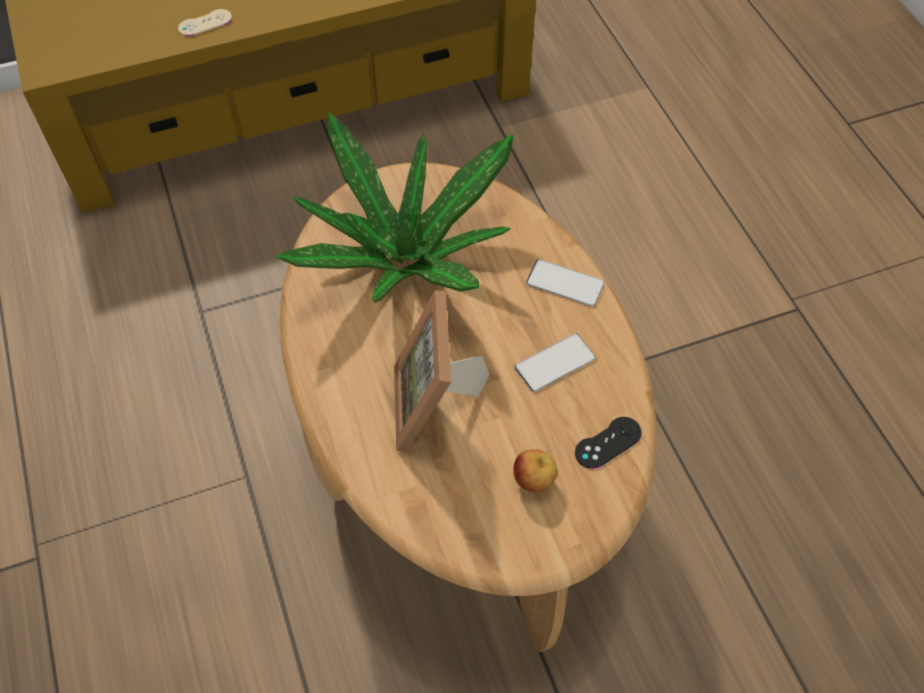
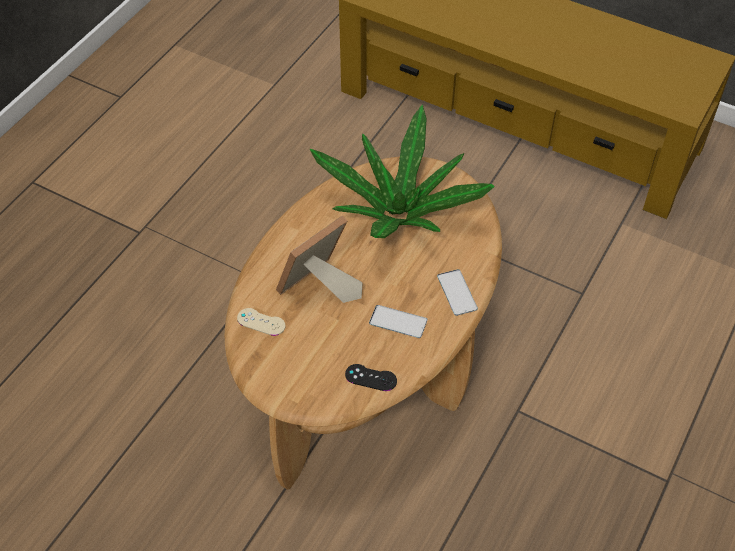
camera: 50 degrees right, 5 degrees down
beige game controller [178,9,232,36] -> beige game controller moved to [237,308,285,336]
apple [513,449,558,493] -> none

